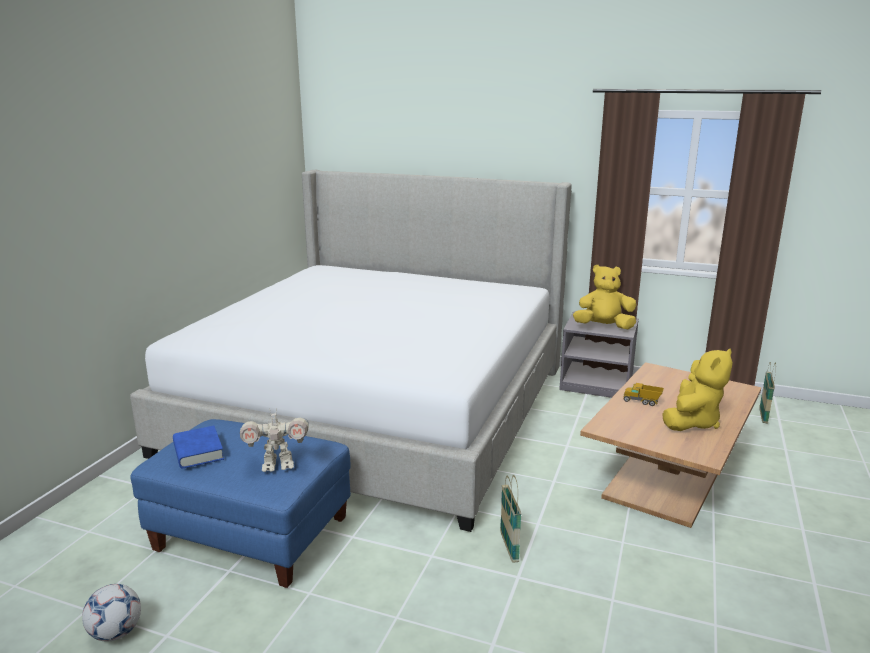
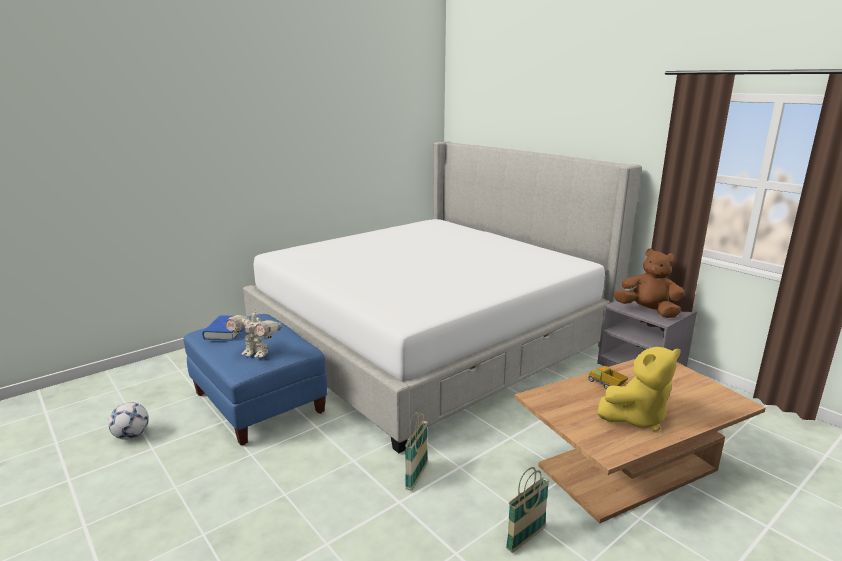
camera: 30 degrees right, 0 degrees up
yellow plush toy [573,265,637,329] -> brown plush toy [614,248,685,318]
basket [759,362,776,424] -> basket moved to [506,467,549,553]

